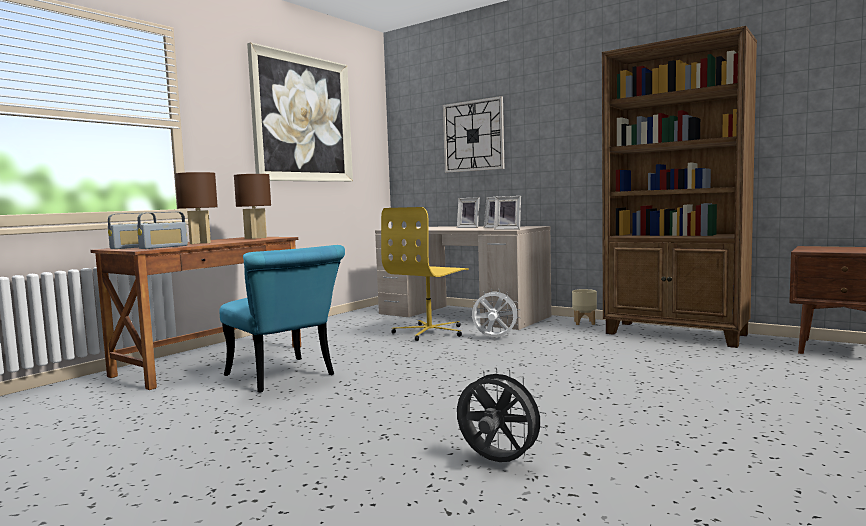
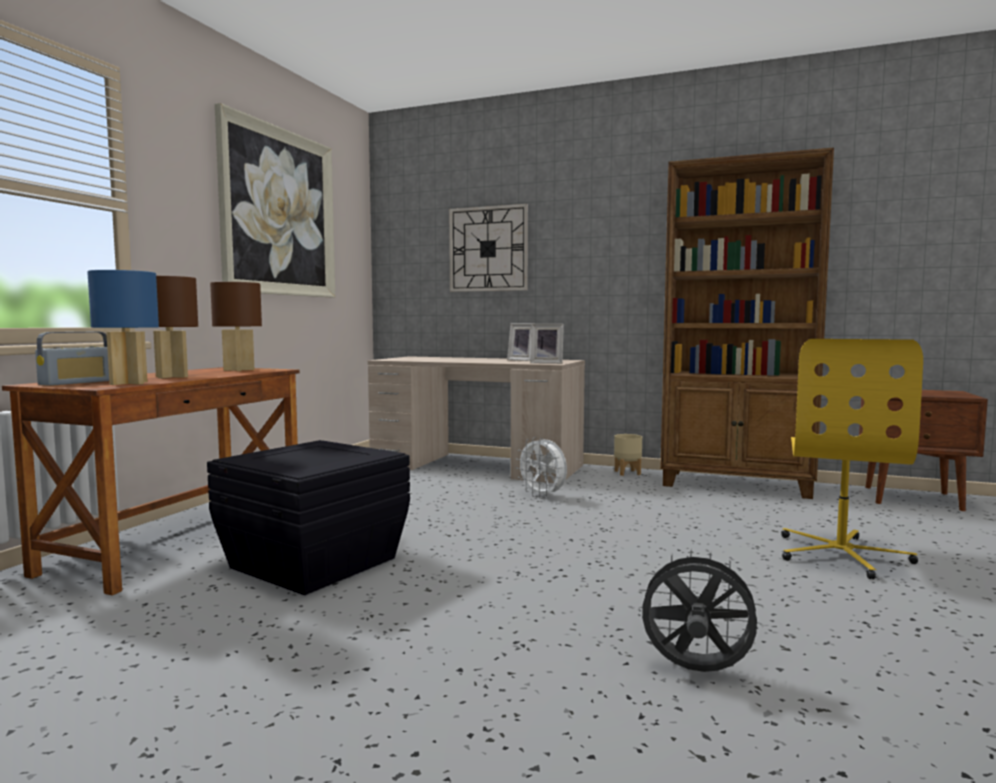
camera: 15 degrees left, 0 degrees up
radio [137,212,188,249] -> blue table lamp [87,270,159,385]
turquoise chair [219,245,345,393] -> black storage box [207,440,410,595]
yellow office chair [381,207,469,341] -> yellow office chair moved to [781,339,923,579]
picture frame [457,197,480,228] -> none
white fan [471,289,521,338] -> white fan turned 135 degrees counterclockwise [516,437,567,499]

